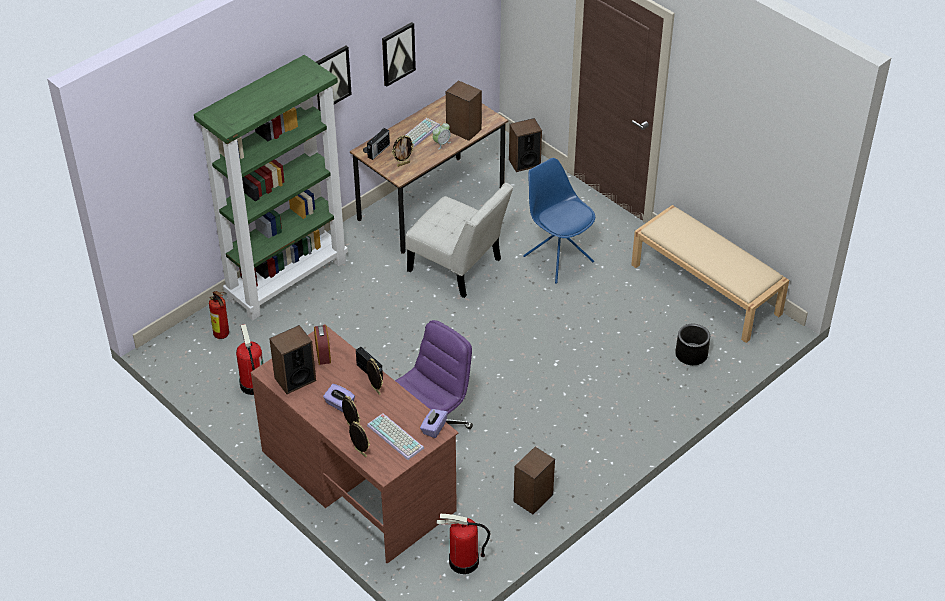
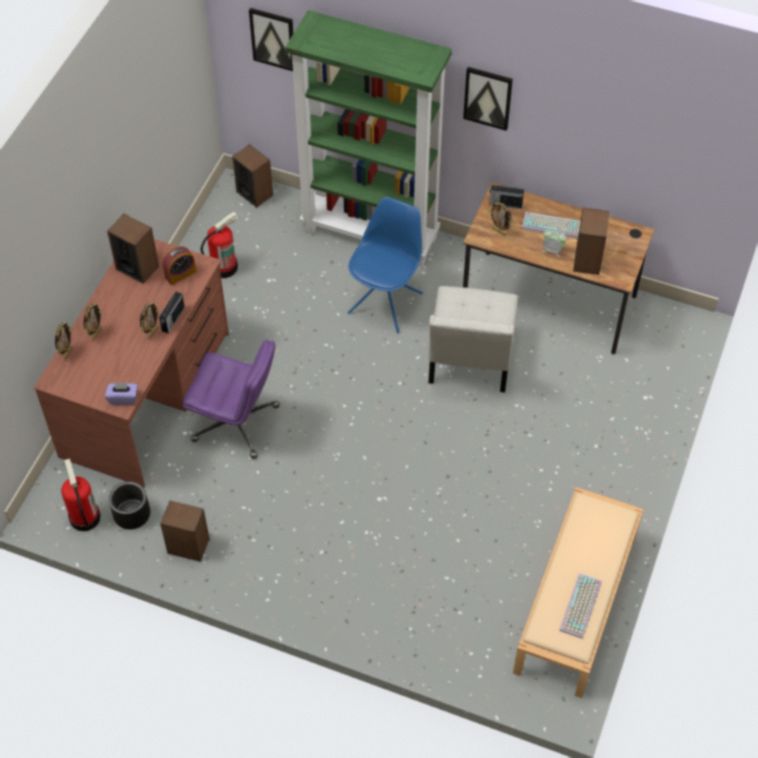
camera: 65 degrees right, 10 degrees up
fire extinguisher [209,291,229,339] -> none
purple tissue box [323,384,355,412] -> none
keyboard [367,413,424,460] -> keyboard moved to [559,573,602,639]
picture [382,22,416,87] -> picture moved to [249,8,293,71]
speaker [509,118,542,172] -> speaker moved to [232,144,273,208]
blue chair [523,158,595,284] -> blue chair moved to [348,197,423,333]
black planter [675,324,710,365] -> black planter moved to [109,481,150,529]

